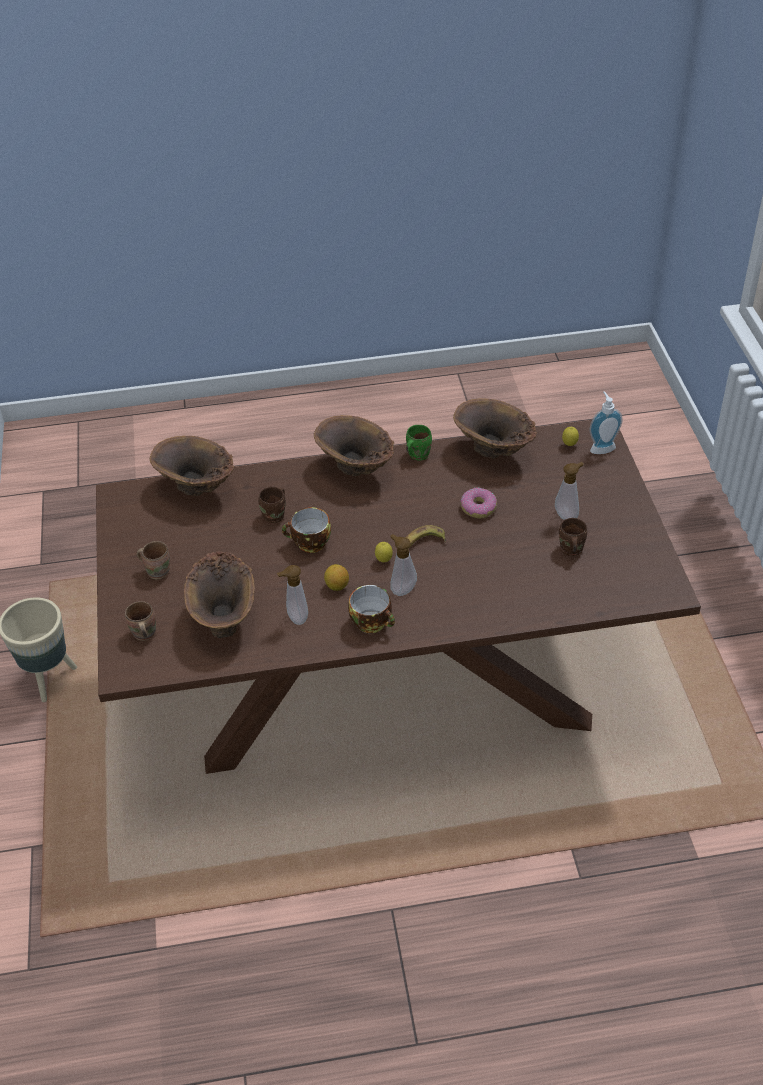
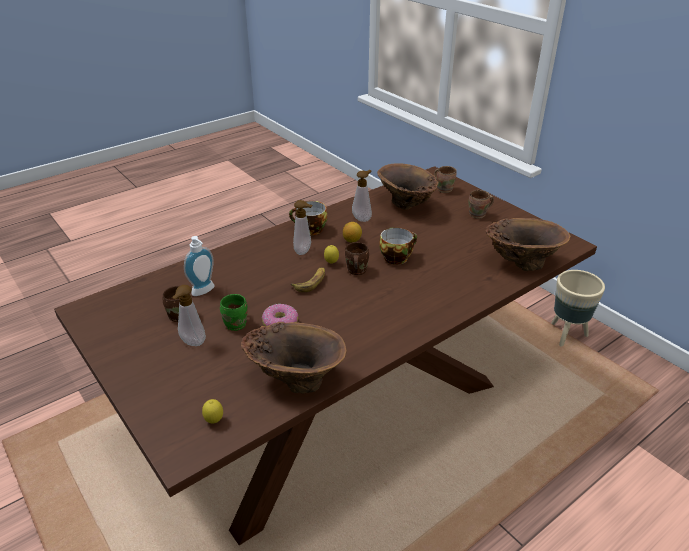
camera: 150 degrees right, 10 degrees down
brown mug [258,486,286,523] -> brown mug moved to [345,242,369,275]
brown vase [314,415,394,476] -> none
green mug [406,425,432,460] -> green mug moved to [220,294,248,331]
soap dispenser [590,391,623,454] -> soap dispenser moved to [184,236,215,296]

